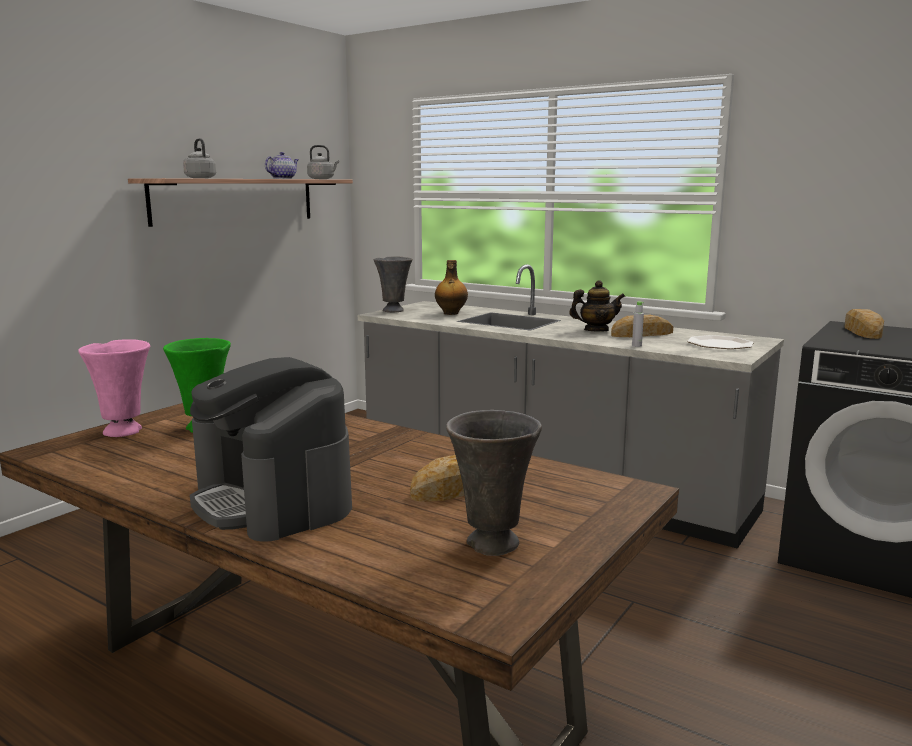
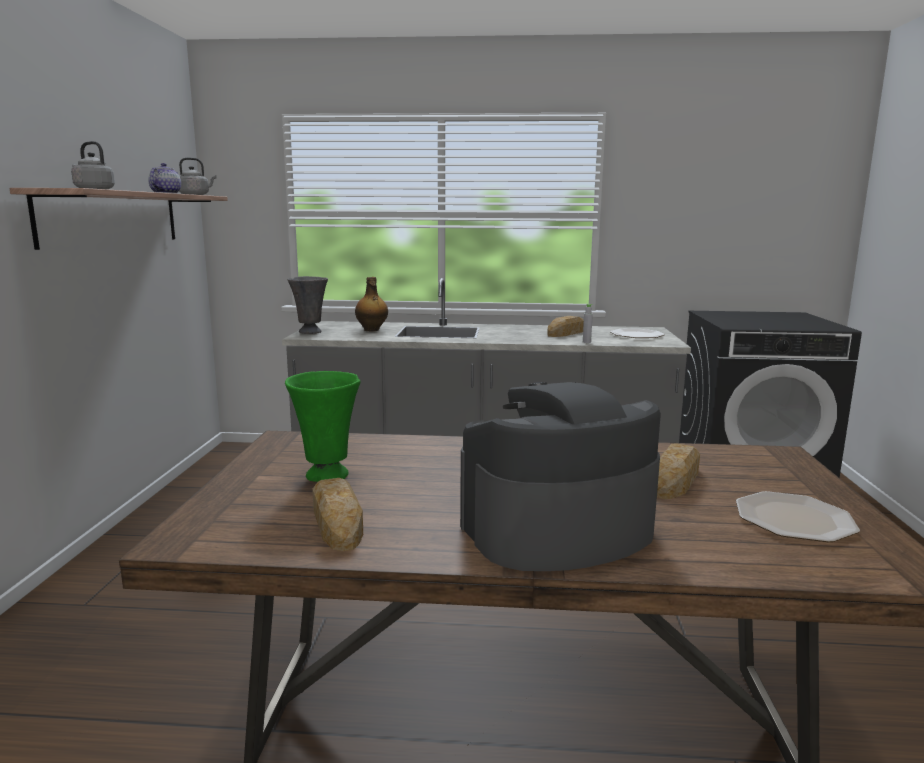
camera: 30 degrees left, 0 degrees up
pink vase [78,339,150,437] -> none
coffee machine [190,357,352,542] -> coffee machine turned 135 degrees clockwise [460,382,661,571]
grey vase [446,410,542,556] -> plate [736,491,860,542]
teapot [569,280,625,332] -> none
bread [845,309,884,339] -> bread moved to [312,478,363,551]

